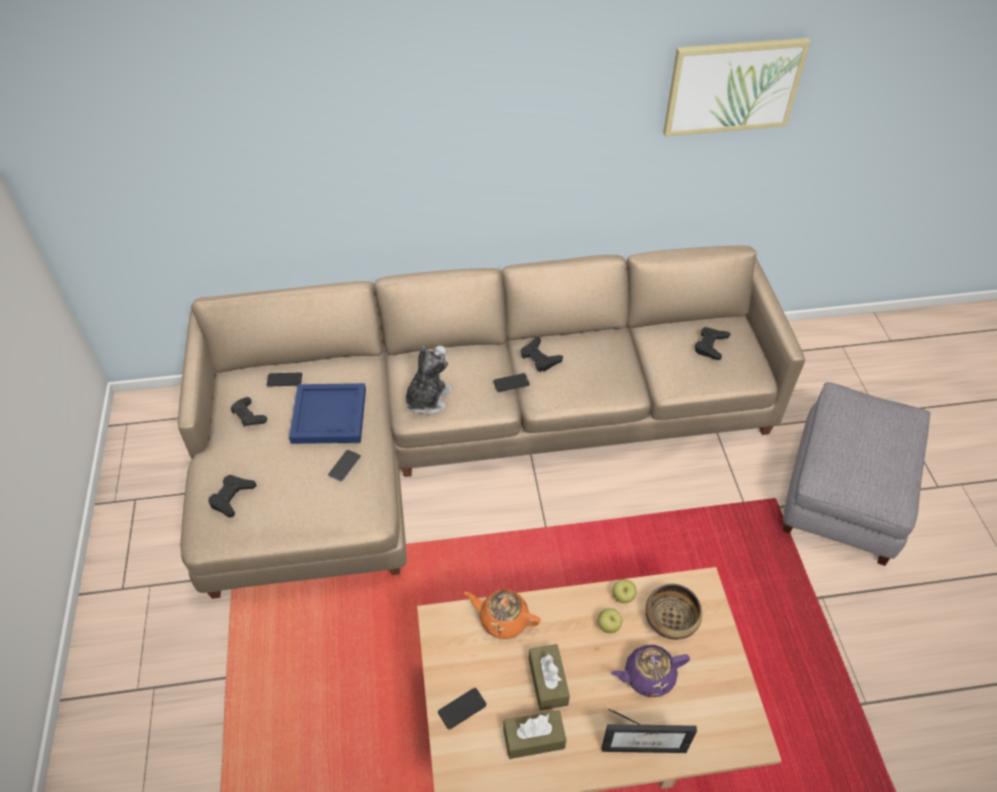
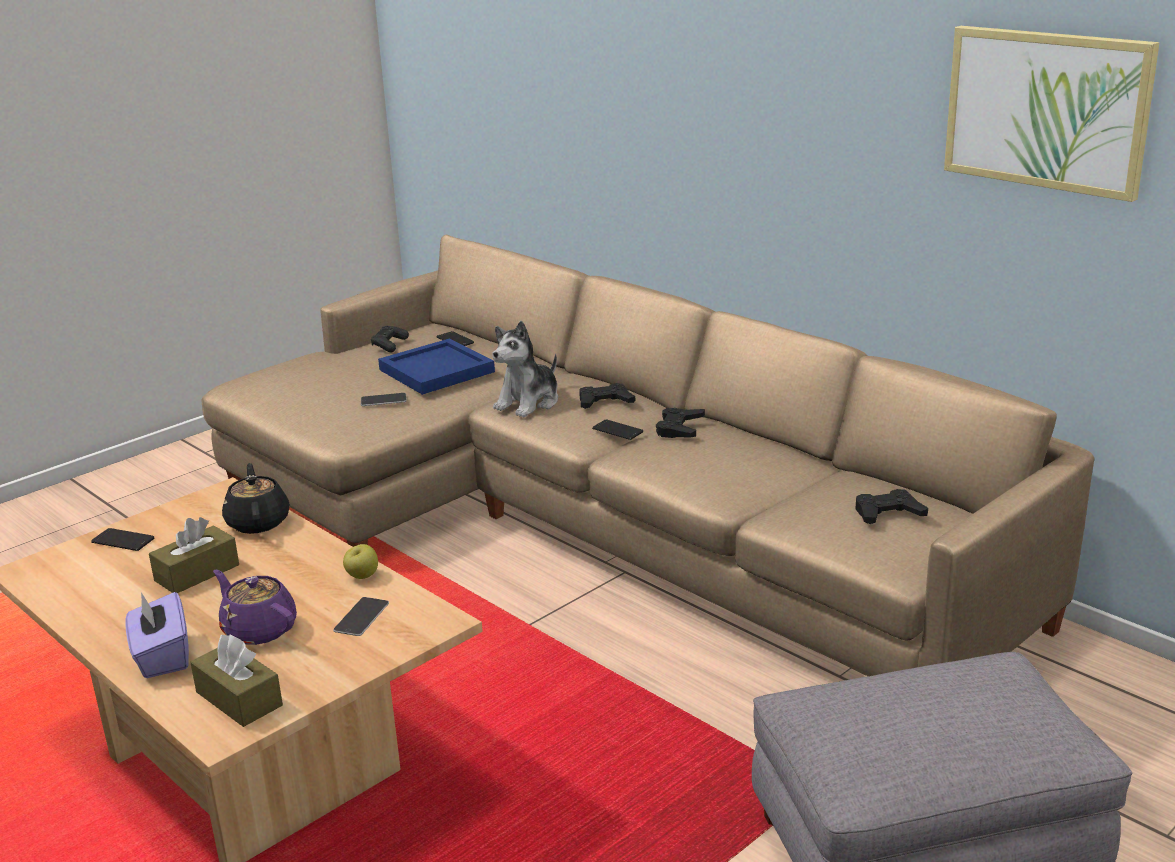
camera: 55 degrees right, 25 degrees down
black game controller [208,475,257,518] -> black game controller moved to [579,383,635,409]
plush toy [405,346,453,415] -> plush toy turned 135 degrees clockwise [492,321,558,418]
orange teapot [464,589,541,639] -> black teapot [222,463,290,534]
brown tissue box [503,710,566,759] -> brown tissue box moved to [190,634,283,727]
apple [598,608,622,633] -> none
picture frame [602,708,697,753] -> purple tissue box [125,592,189,678]
bowl [645,584,702,640] -> phone [333,597,389,636]

